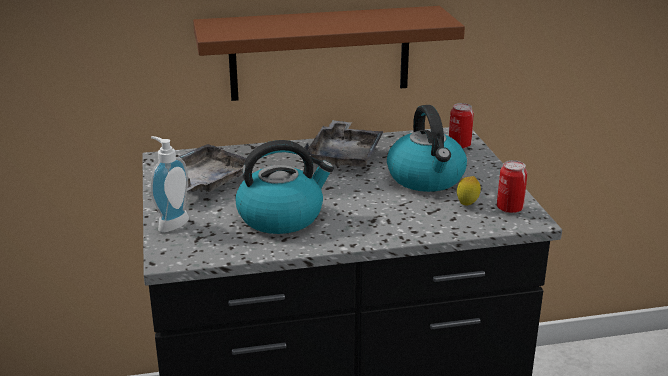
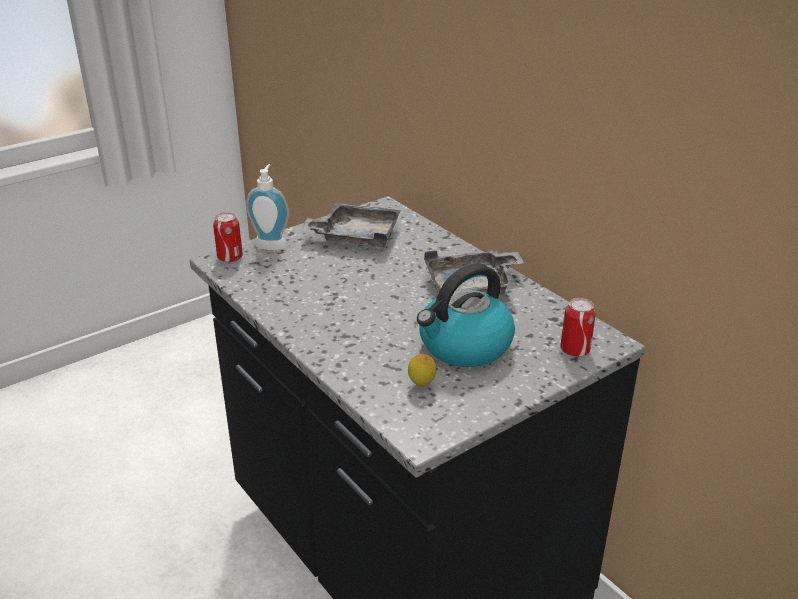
camera: 65 degrees right, 5 degrees up
brown shelf [193,6,465,101] -> none
kettle [235,140,334,234] -> none
can [497,160,527,213] -> can moved to [213,212,243,262]

